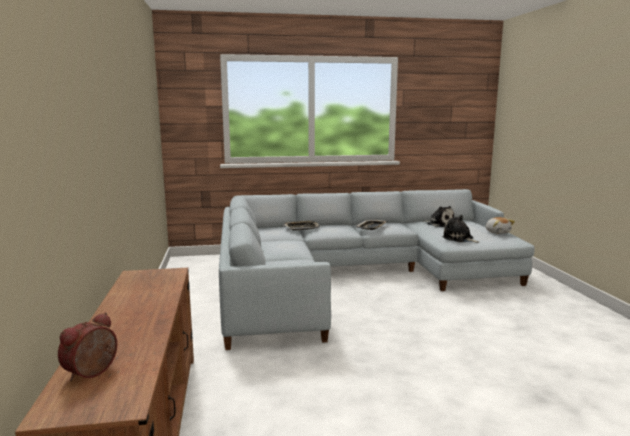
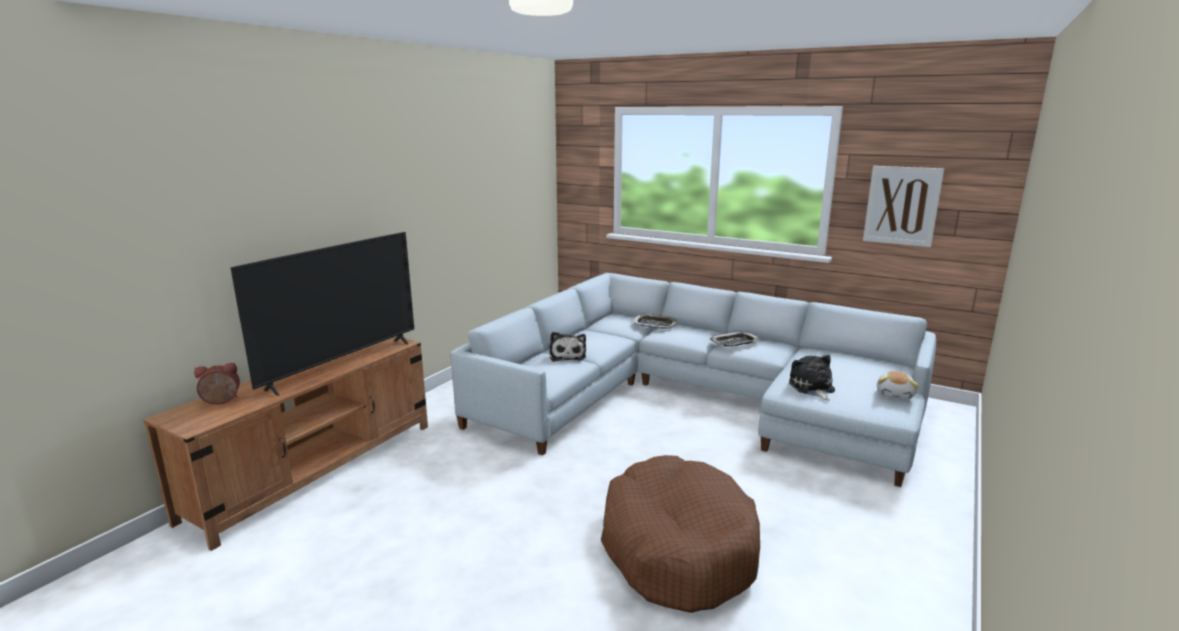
camera: 40 degrees right, 5 degrees up
plush toy [423,206,454,227] -> plush toy moved to [549,332,586,362]
none -> television [230,232,414,396]
none -> brown dog bed [601,455,760,613]
none -> picture [863,166,944,247]

